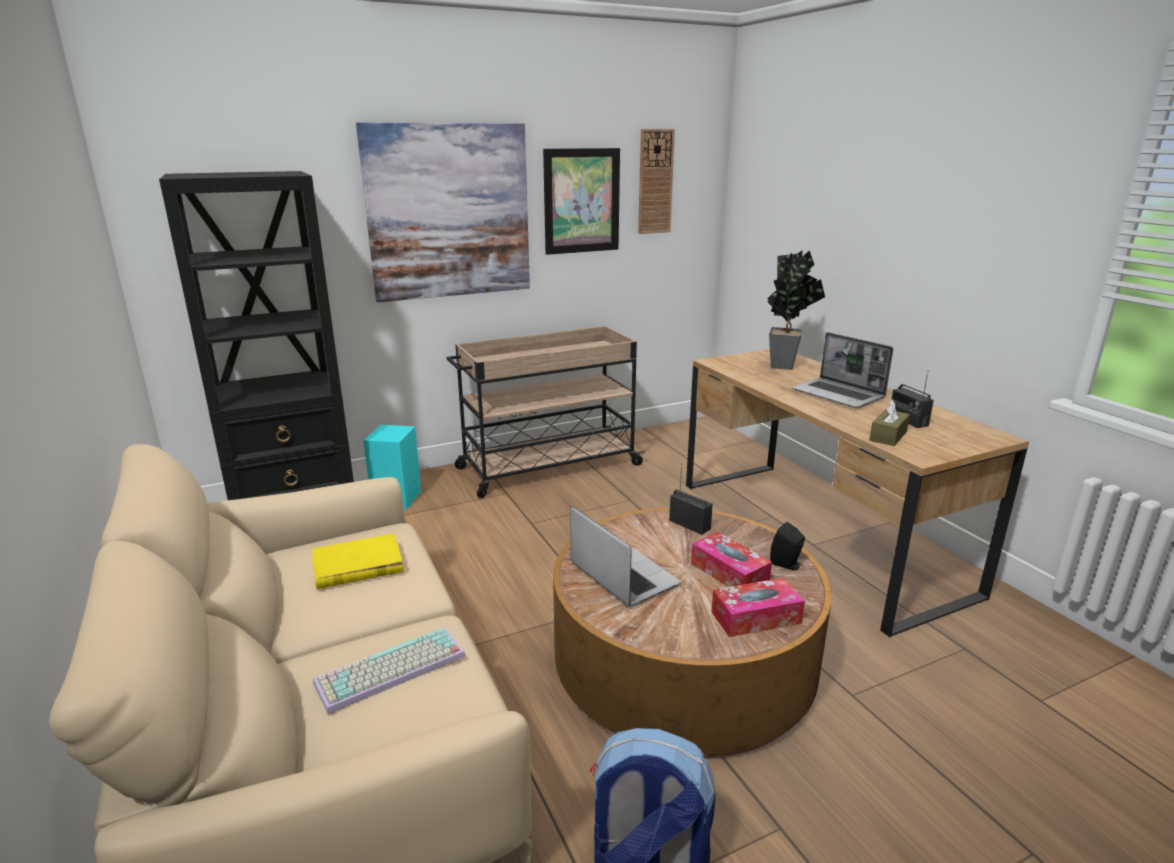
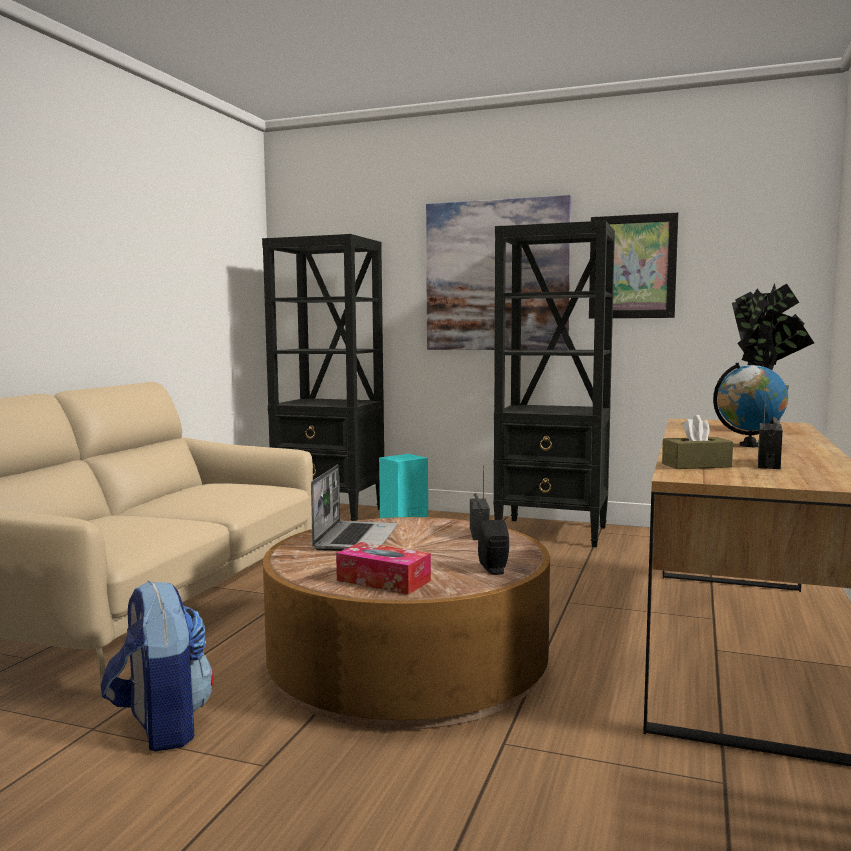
camera: 45 degrees right, 15 degrees down
yellow book [312,533,404,589] -> none
keyboard [313,627,466,714] -> none
beige cart [447,326,645,498] -> black bookcase [493,220,615,547]
wall clock [638,129,675,234] -> none
tissue box [691,532,772,587] -> none
laptop [792,332,893,408] -> globe [713,363,788,447]

